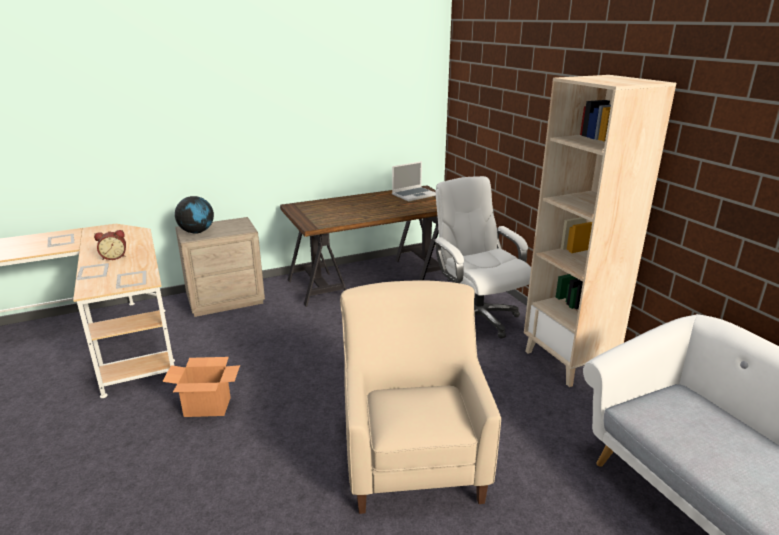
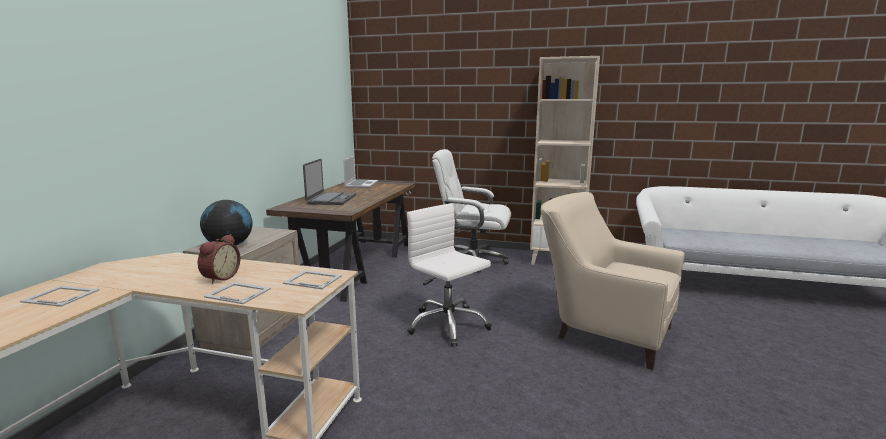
camera: 50 degrees left, 10 degrees down
cardboard box [162,357,240,417] -> none
none -> laptop [303,159,356,205]
none -> white office chair [407,203,492,346]

